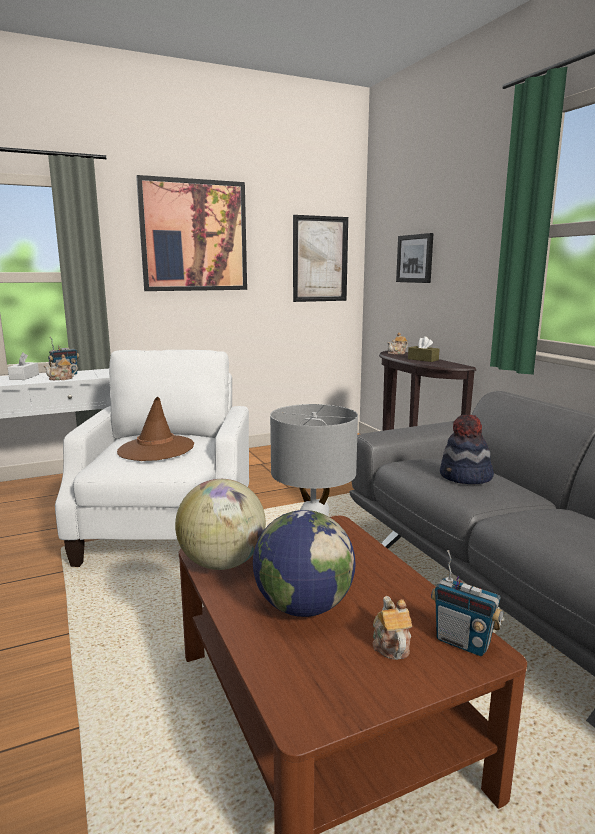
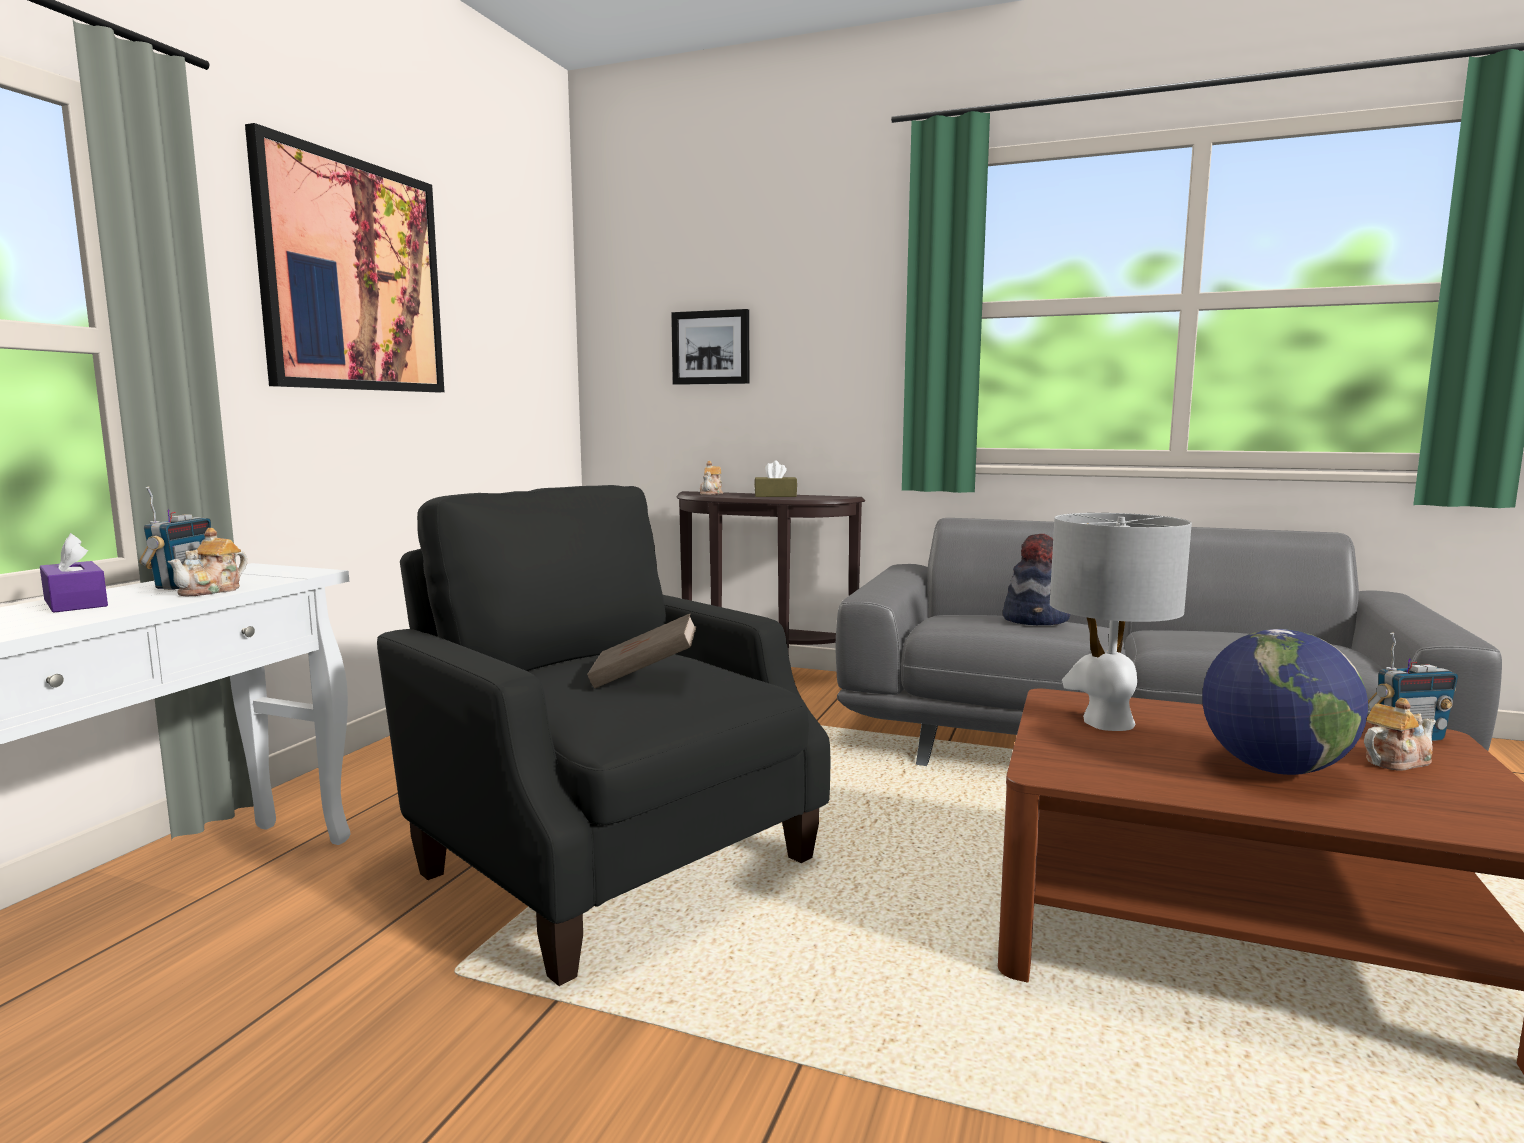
camera: 45 degrees left, 5 degrees down
white tissue box [8,352,39,380] -> purple tissue box [40,533,108,613]
white armchair [55,350,249,567] -> black armchair [377,485,830,986]
brown hat [117,397,194,461] -> brown book [587,614,696,689]
globe [175,479,266,570] -> none
picture [293,215,348,302] -> none
teapot [373,596,412,660] -> teapot turned 120 degrees clockwise [1364,698,1436,770]

